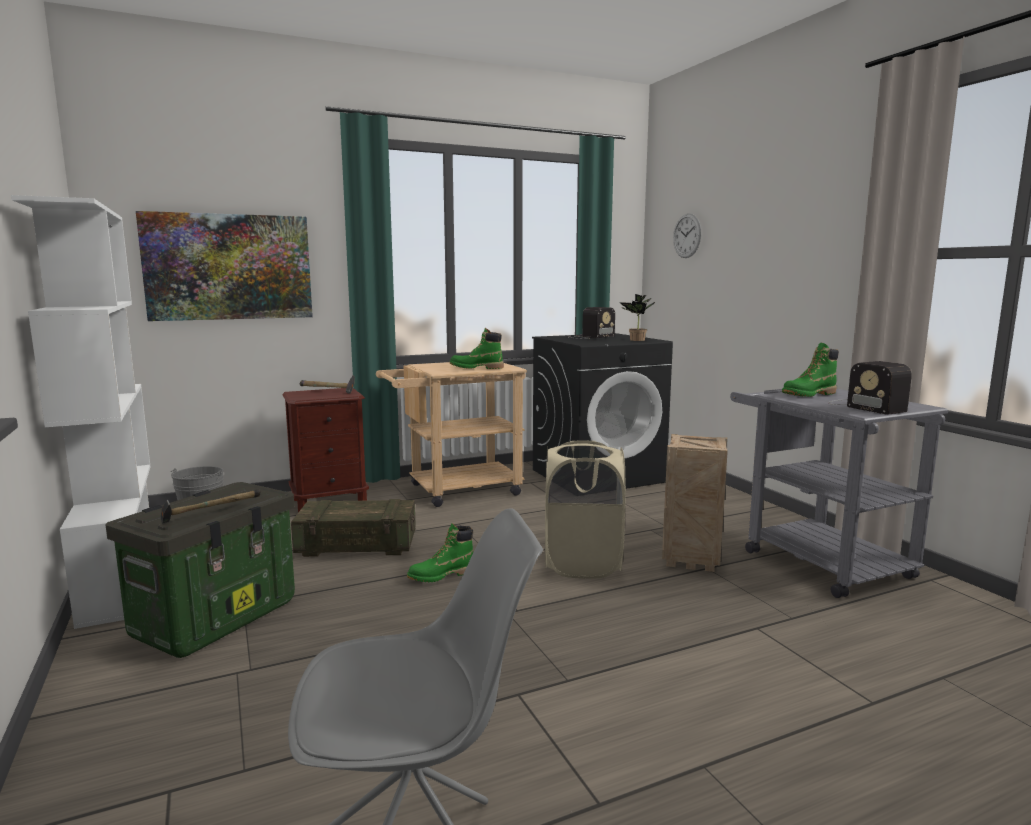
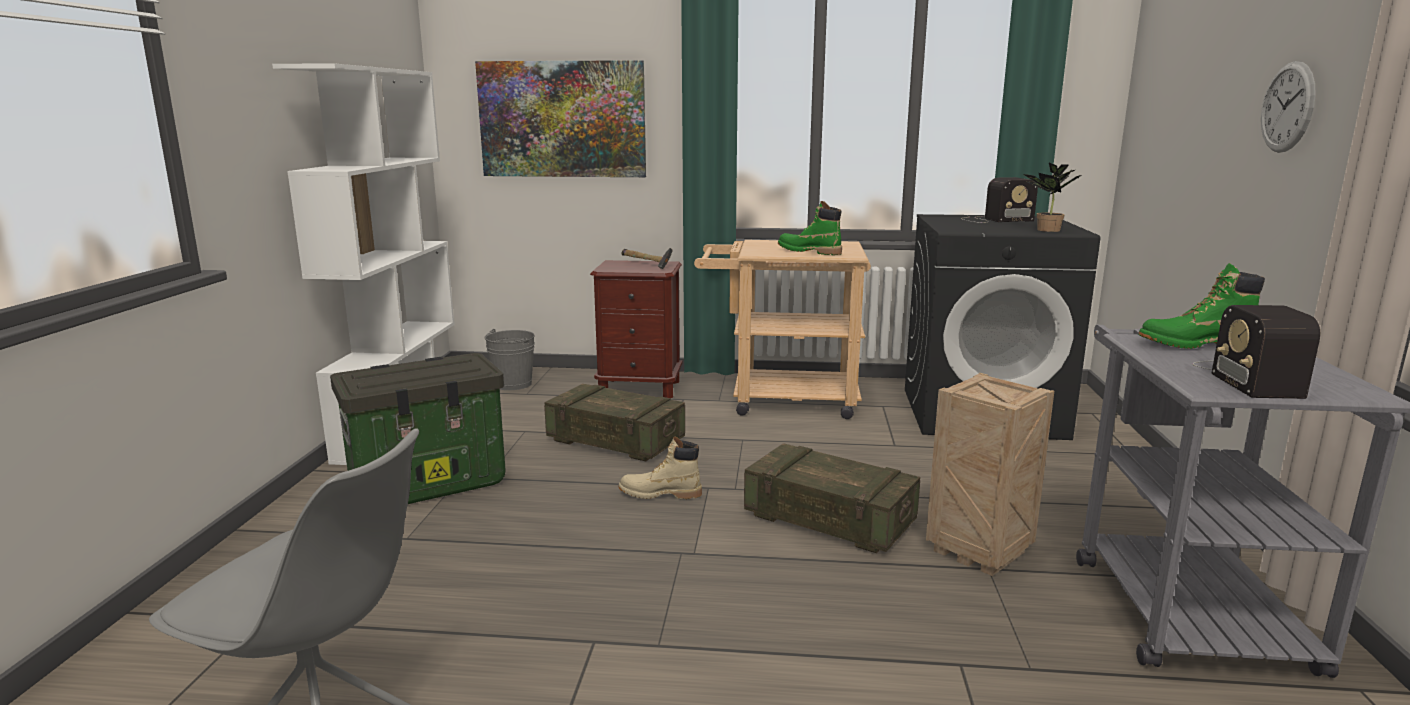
camera: 30 degrees right, 5 degrees up
hammer [160,489,261,523] -> none
green boot [407,523,473,582] -> beige boot [618,436,702,499]
beige laundry basket [545,440,626,579] -> crate [744,443,920,553]
wall clock [673,214,701,258] -> wall clock moved to [1261,61,1316,153]

